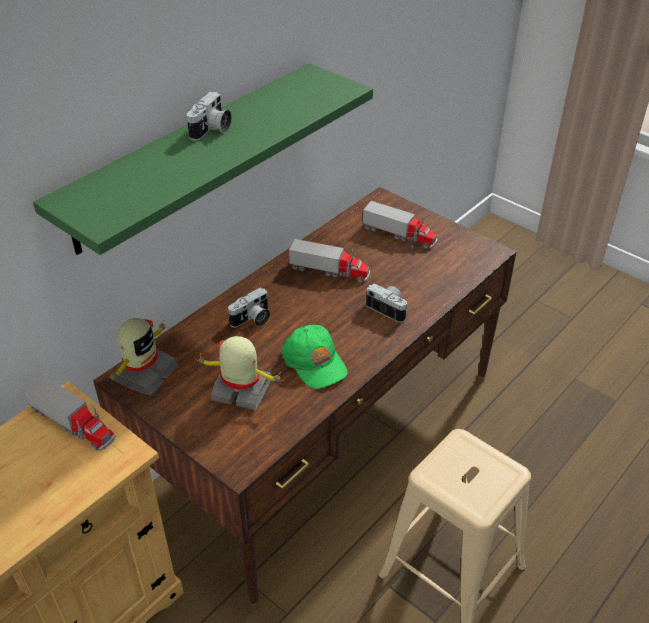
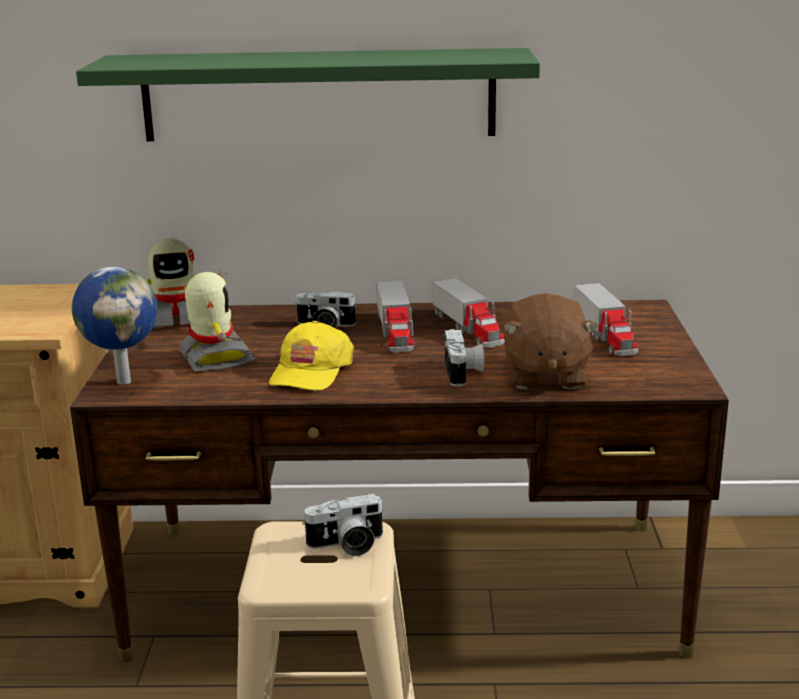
camera: 50 degrees right, 20 degrees down
toy truck [23,375,116,451] -> toy truck moved to [376,281,415,353]
camera [186,92,232,141] -> camera moved to [302,494,385,556]
green cap [282,325,348,389] -> yellow cap [269,321,354,390]
none -> globe [72,266,157,385]
none -> brown plush toy [503,293,599,389]

